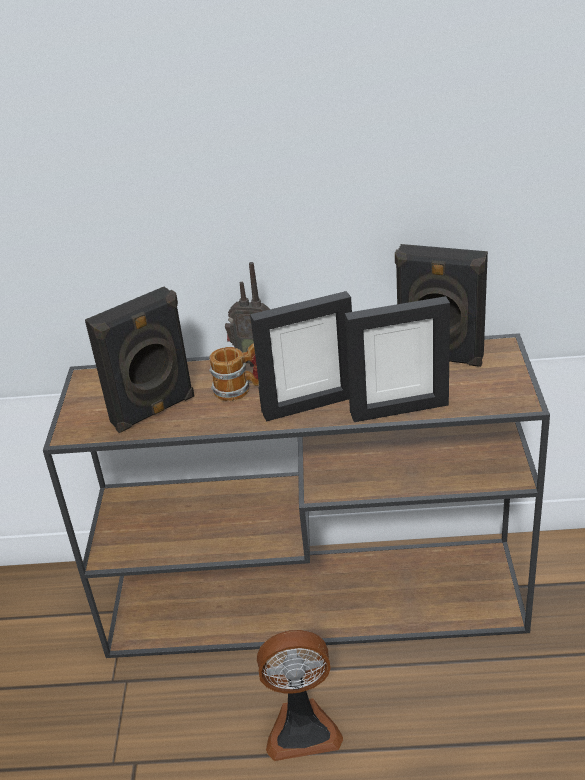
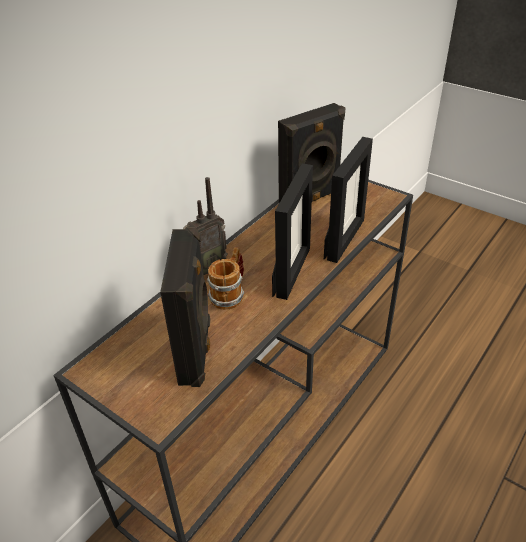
camera: 55 degrees left, 5 degrees up
fan [257,630,343,761] -> none

